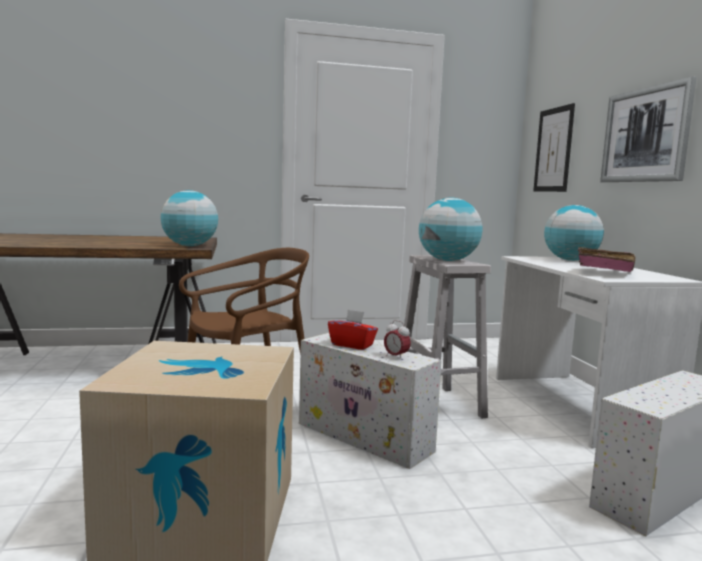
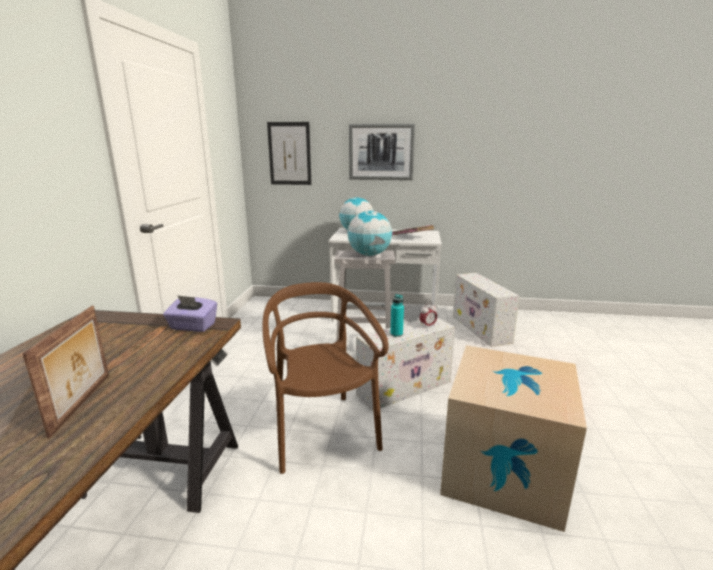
camera: 70 degrees left, 10 degrees up
globe [161,190,218,246] -> purple tissue box [163,295,217,332]
red tissue box [328,310,378,350] -> turquoise bottle [390,294,404,337]
none -> picture frame [22,306,109,438]

